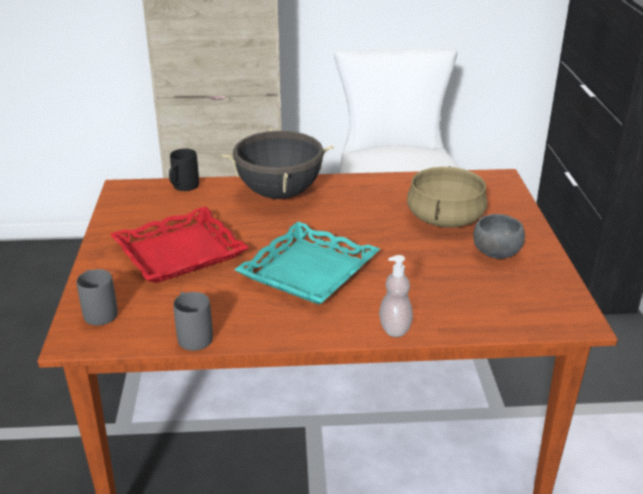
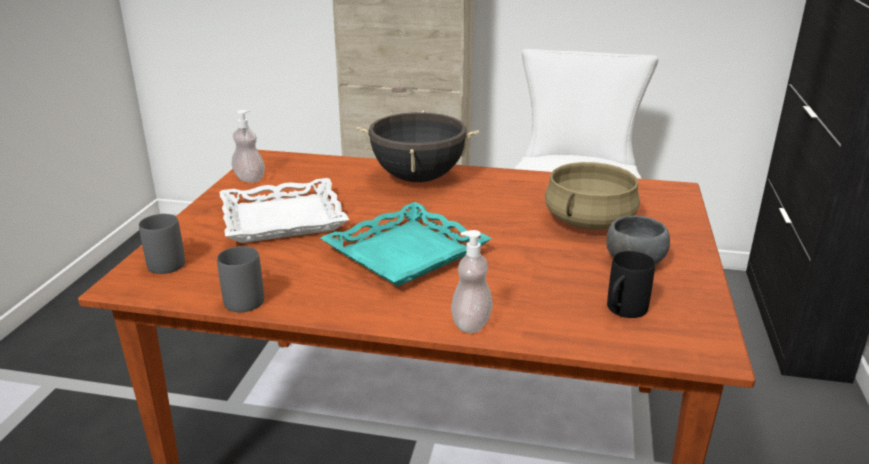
camera: 15 degrees right, 5 degrees down
red tray [110,207,249,283] -> white tray [219,178,349,243]
black mug [169,149,199,191] -> black mug moved to [607,251,655,318]
none -> soap dispenser [231,110,265,183]

